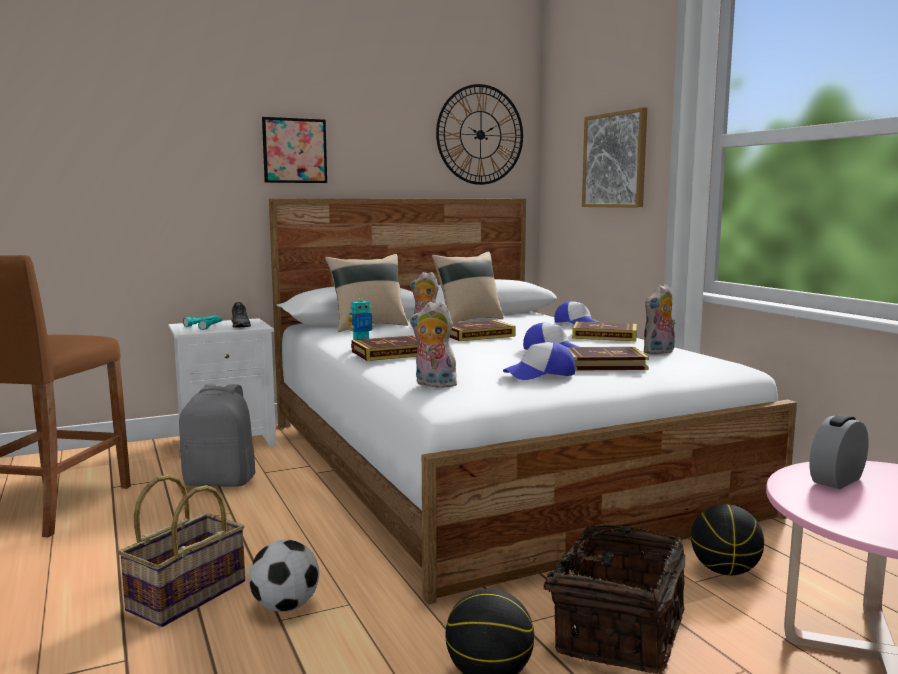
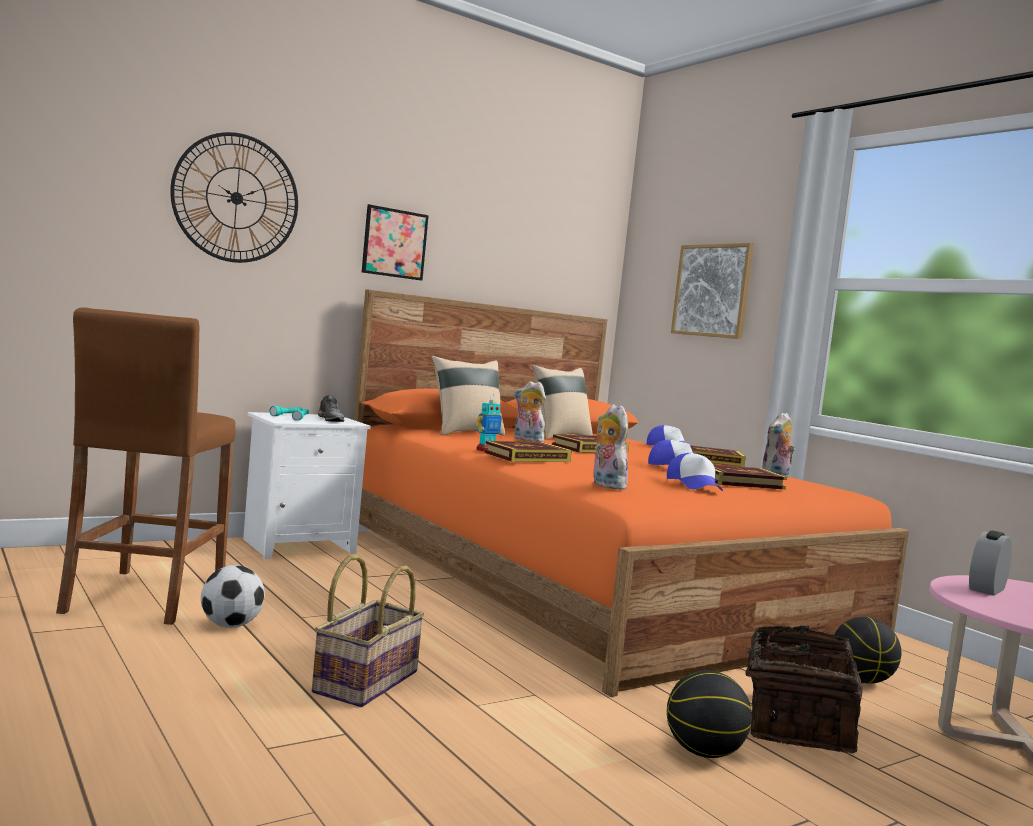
camera: 10 degrees left, 5 degrees down
grey backpack [179,384,255,487] -> none
football [249,540,319,612] -> football moved to [201,565,265,628]
white bed [269,198,797,604] -> orange bed [354,289,909,697]
plush toy [410,302,457,388] -> plush toy turned 45 degrees clockwise [593,404,628,490]
wall clock [436,84,523,185] -> wall clock moved to [170,132,298,263]
cap [503,342,576,380] -> cap turned 75 degrees counterclockwise [667,453,723,491]

